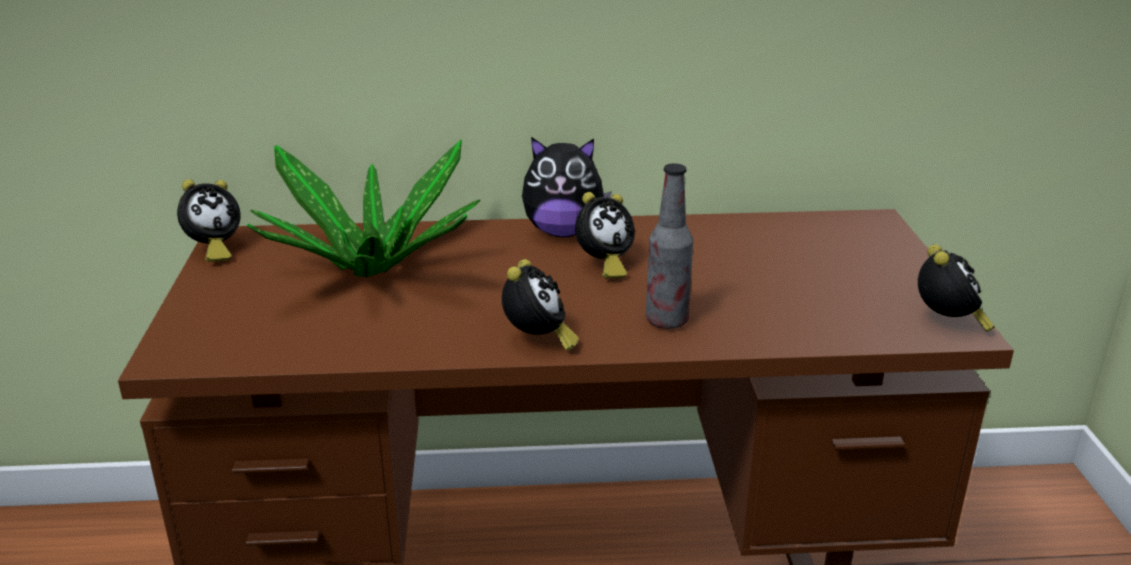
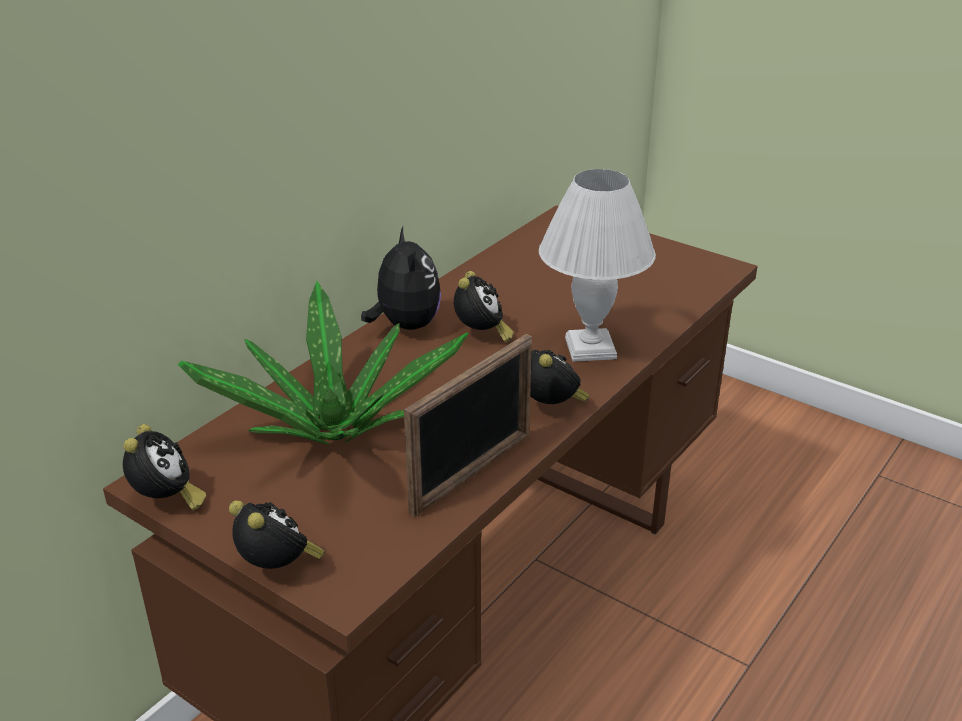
camera: 50 degrees left, 5 degrees up
plush toy [522,137,612,237] -> plush toy turned 60 degrees counterclockwise [361,227,441,330]
bottle [646,163,693,329] -> white table lamp [539,169,656,362]
alarm clock [918,244,994,332] -> alarm clock moved to [229,501,325,569]
none -> picture frame [404,334,532,517]

